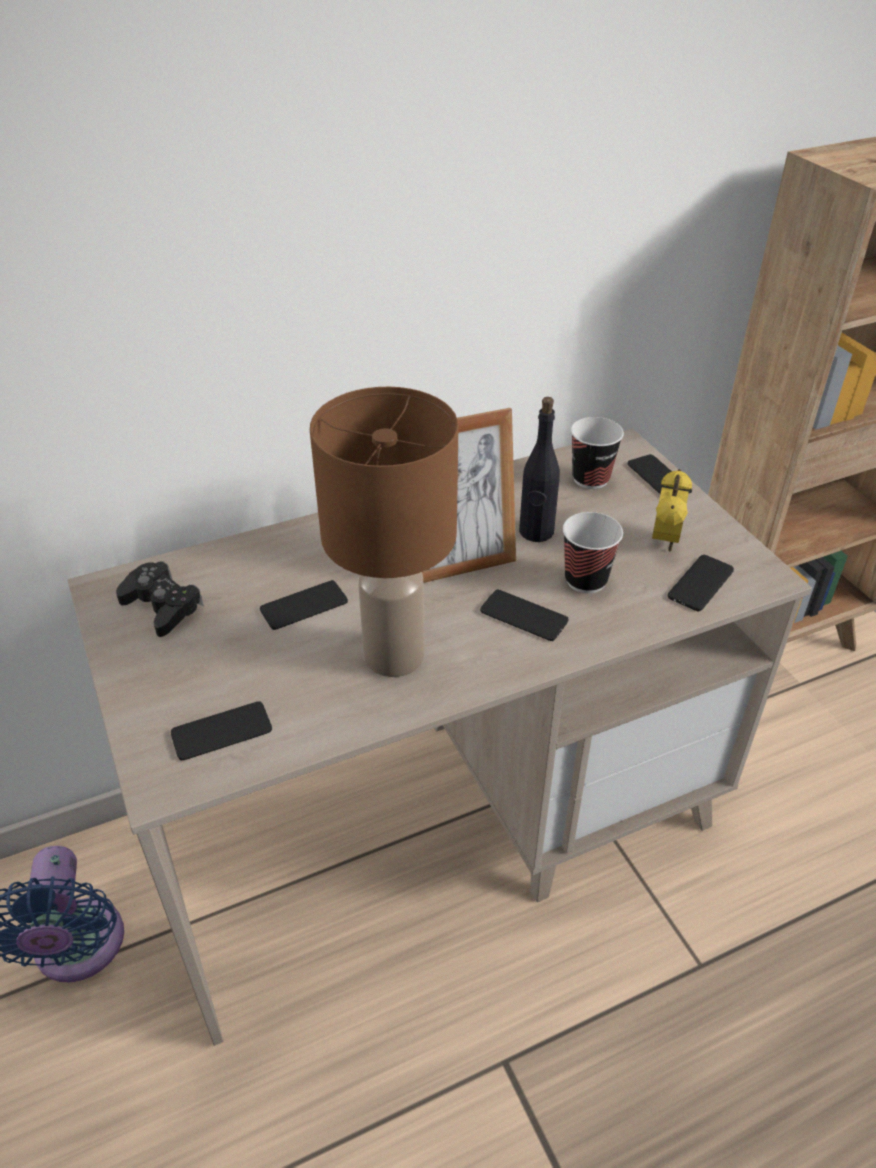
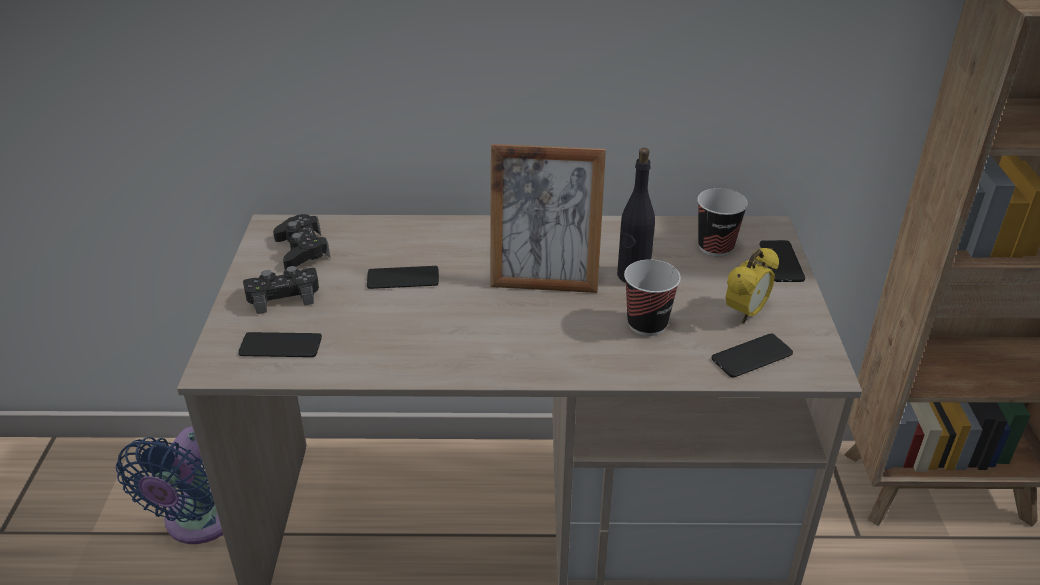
camera: 25 degrees right, 5 degrees down
brown table lamp [310,387,458,677] -> none
phone [480,589,569,641] -> none
none -> black game controller [243,266,319,314]

